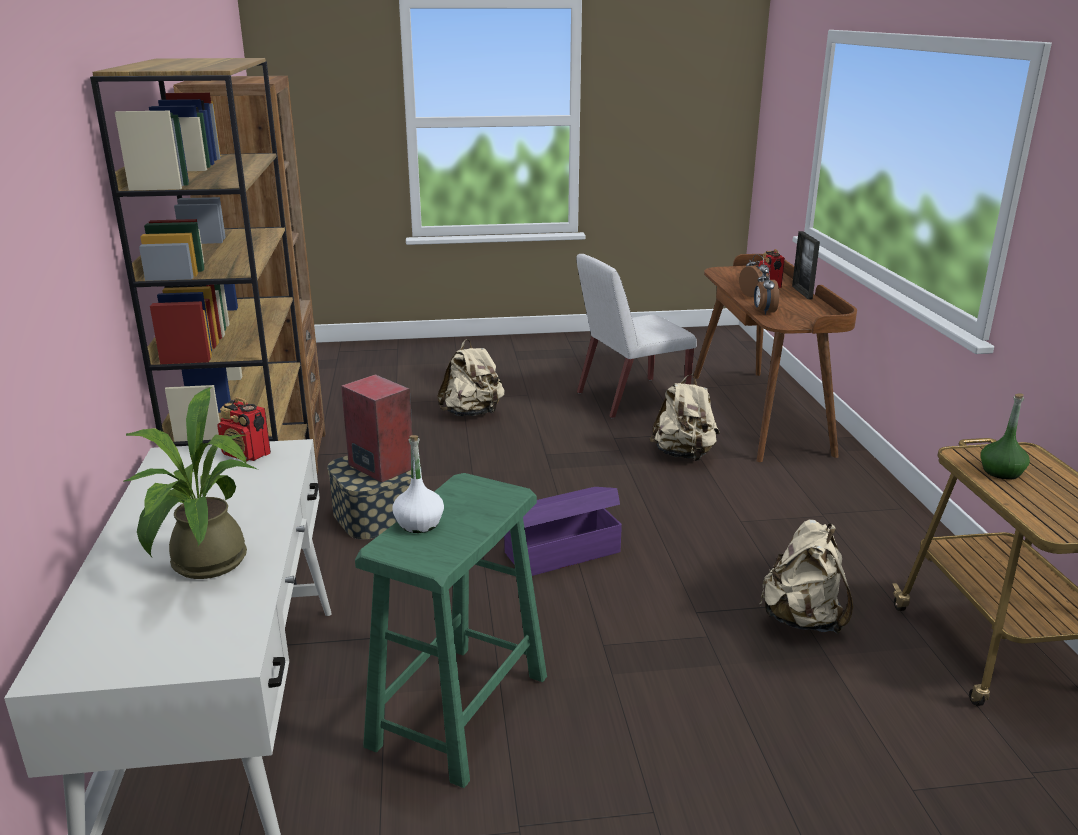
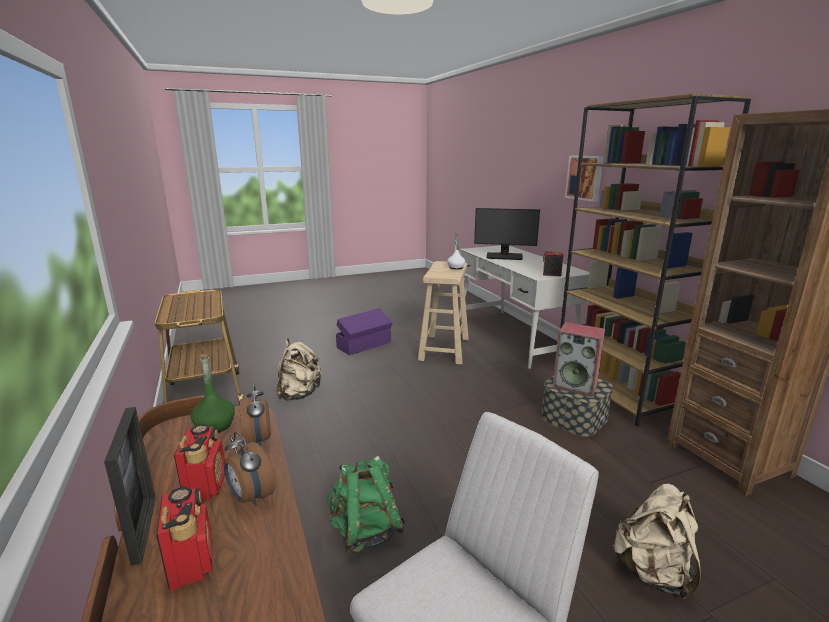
camera: 165 degrees right, 5 degrees down
potted plant [124,387,257,579] -> monitor [474,208,540,260]
green stool [355,473,547,788] -> beige stool [418,261,469,365]
purple storage box [504,487,622,576] -> purple storage box moved to [336,308,393,355]
beige backpack [649,374,720,461] -> green backpack [328,456,406,553]
green bottle [981,394,1030,480] -> green bottle moved to [191,354,235,433]
none -> radio [174,423,225,501]
none -> picture [565,156,604,202]

